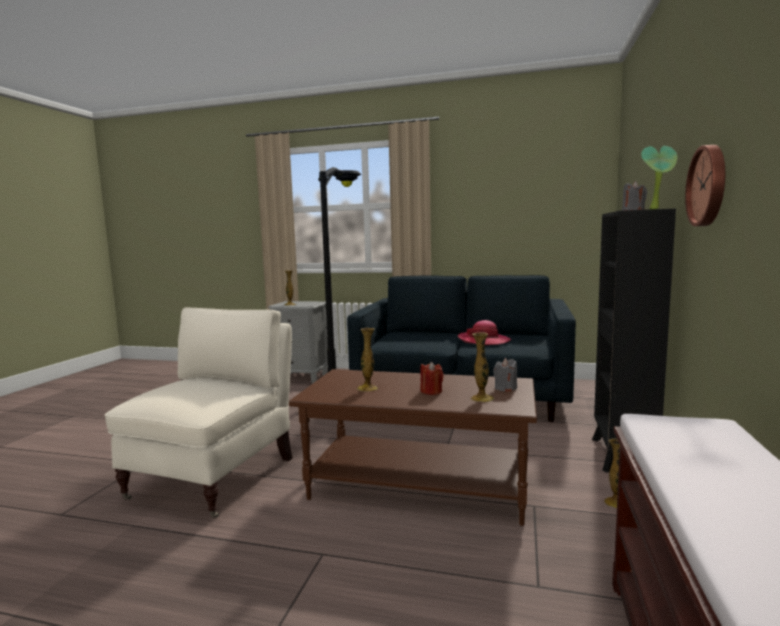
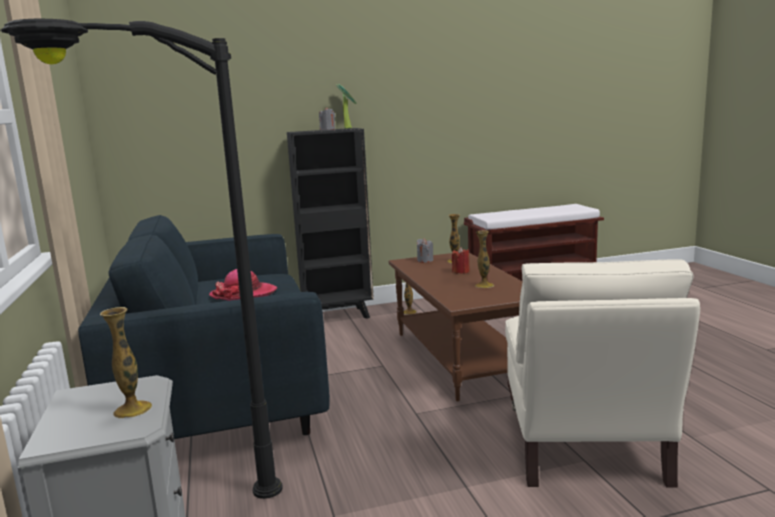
camera: 120 degrees left, 5 degrees up
beige armchair [105,308,293,518] -> beige armchair turned 75 degrees counterclockwise [505,260,700,487]
wall clock [685,145,725,226] -> none

